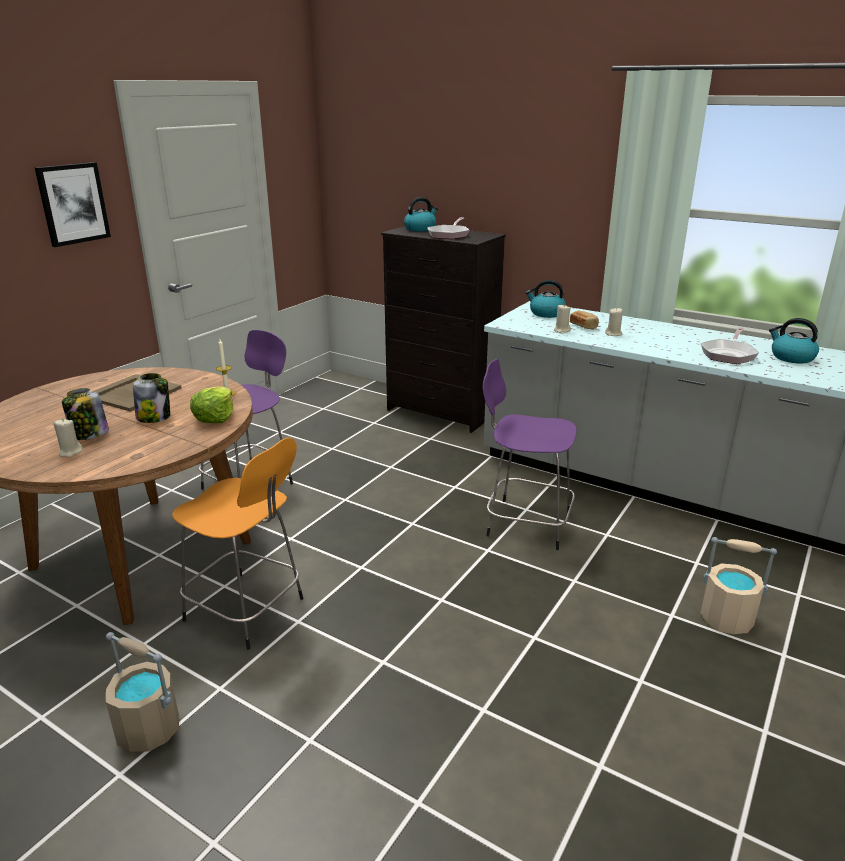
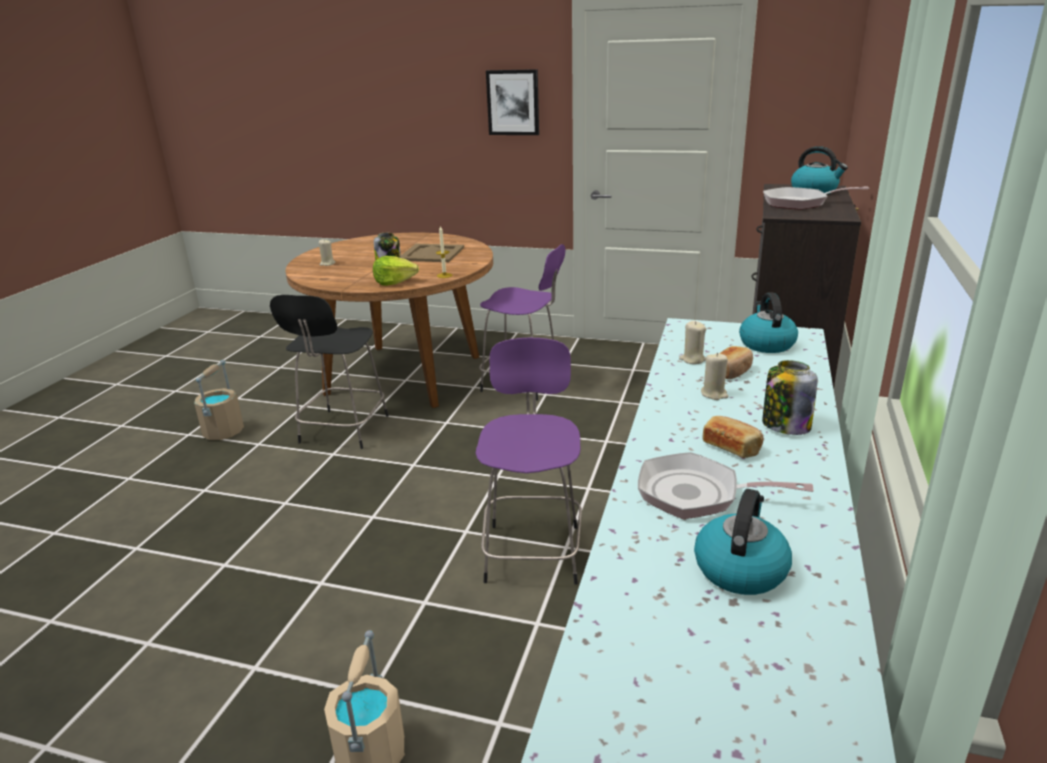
camera: 75 degrees right, 0 degrees up
jar [62,388,109,440] -> jar moved to [762,360,818,435]
orange stool [172,438,303,650] -> black stool [270,295,389,449]
none -> bread [702,416,764,458]

